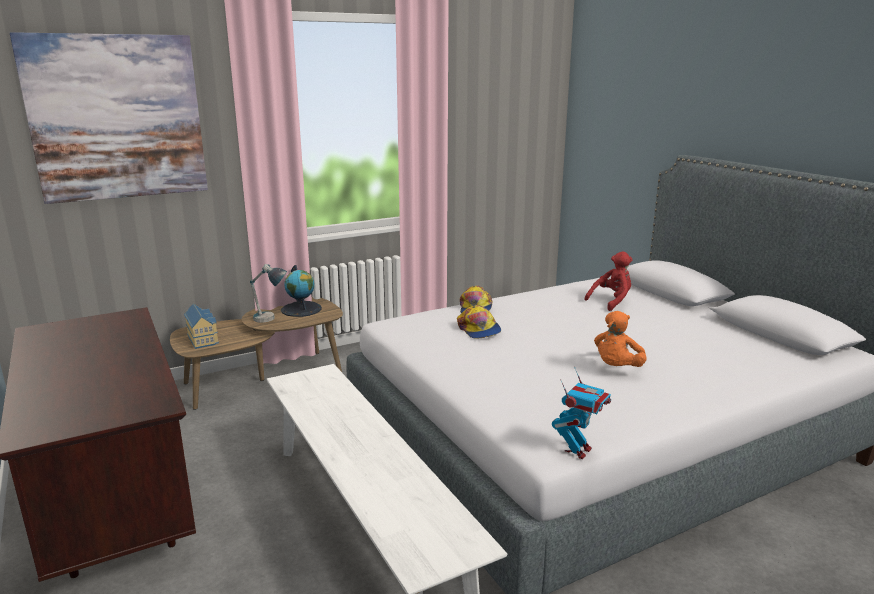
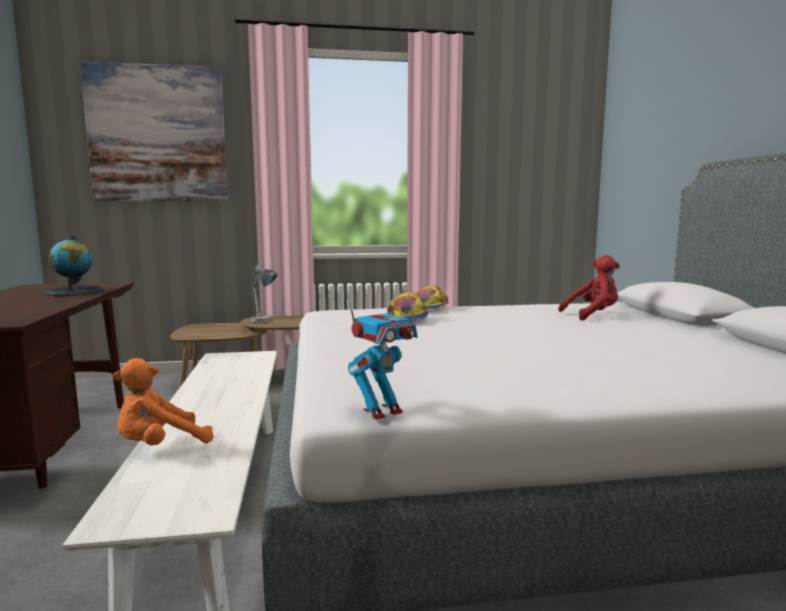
camera: 20 degrees right, 10 degrees down
toy house [184,304,219,349] -> none
globe [281,265,322,317] -> globe moved to [44,235,104,296]
orange plush toy [594,311,646,367] -> orange plush toy moved to [113,358,214,445]

